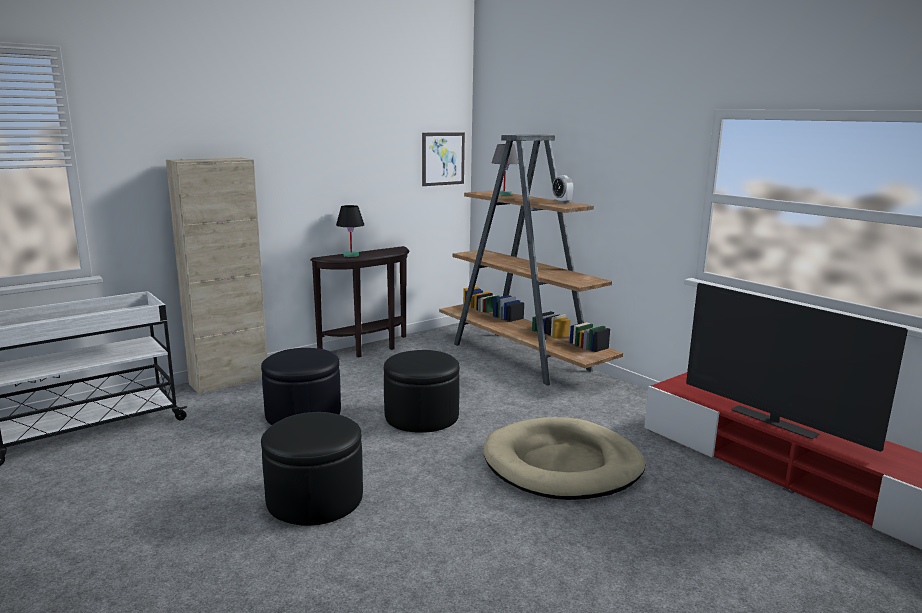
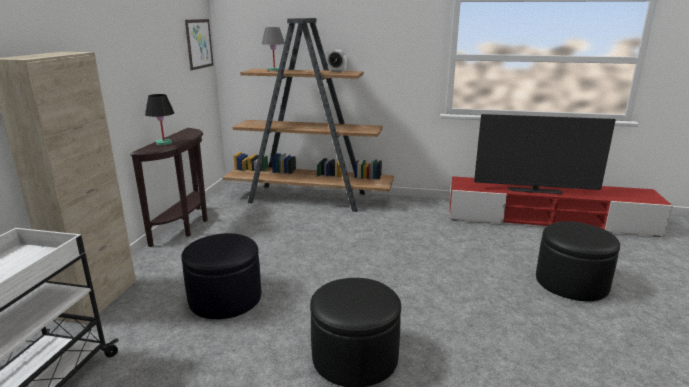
camera: 40 degrees left, 5 degrees up
black ottoman [384,350,460,433] -> black ottoman moved to [536,221,620,301]
beige dog bed [483,417,645,500] -> none

